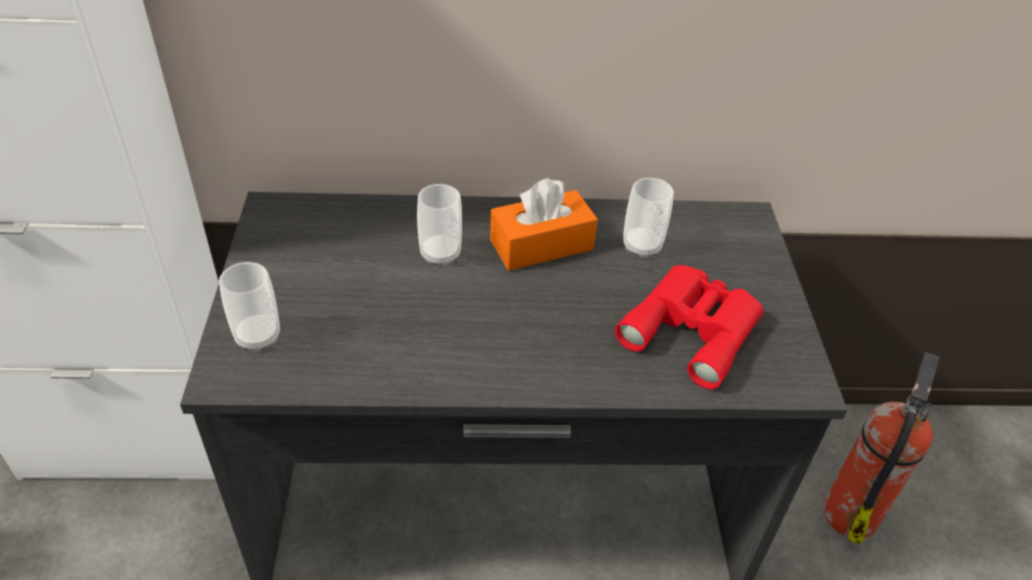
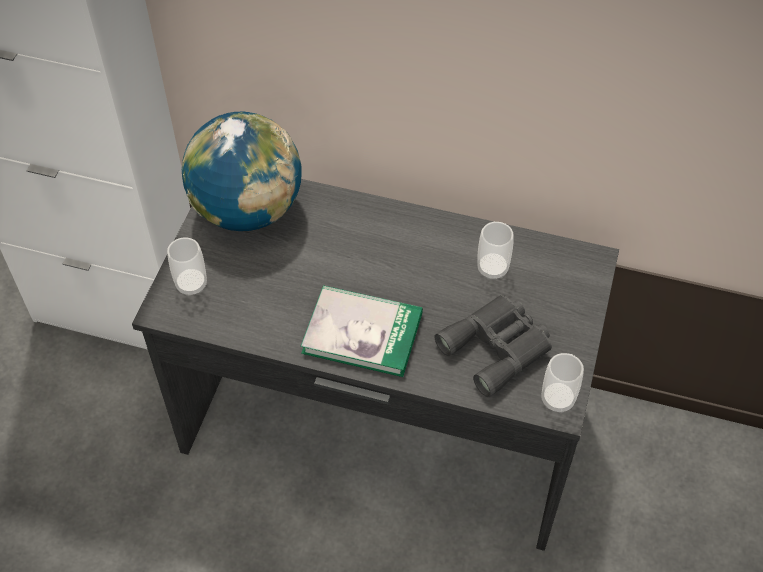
camera: 20 degrees right, 10 degrees up
cup [417,184,462,266] -> cup moved to [542,353,584,413]
orange tissue box [490,178,598,271] -> none
red binoculars [615,265,763,389] -> grey binoculars [434,295,552,397]
fire extinguisher [823,352,939,544] -> none
none -> globe [182,112,302,231]
none -> book [301,285,423,377]

